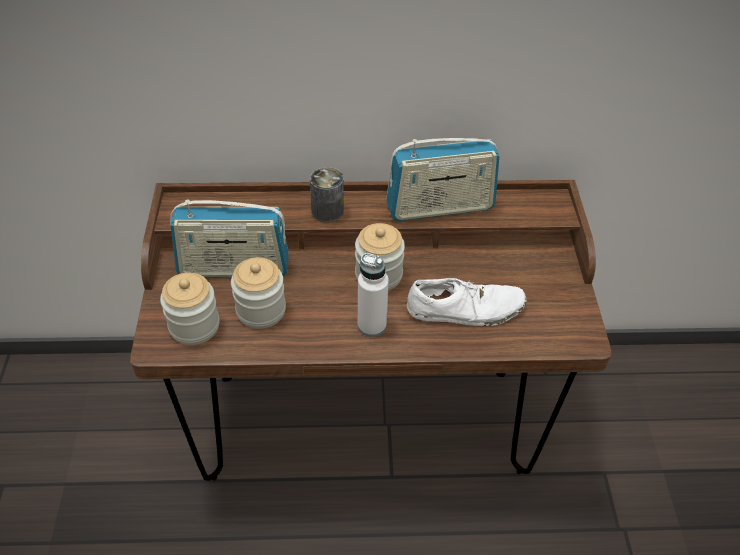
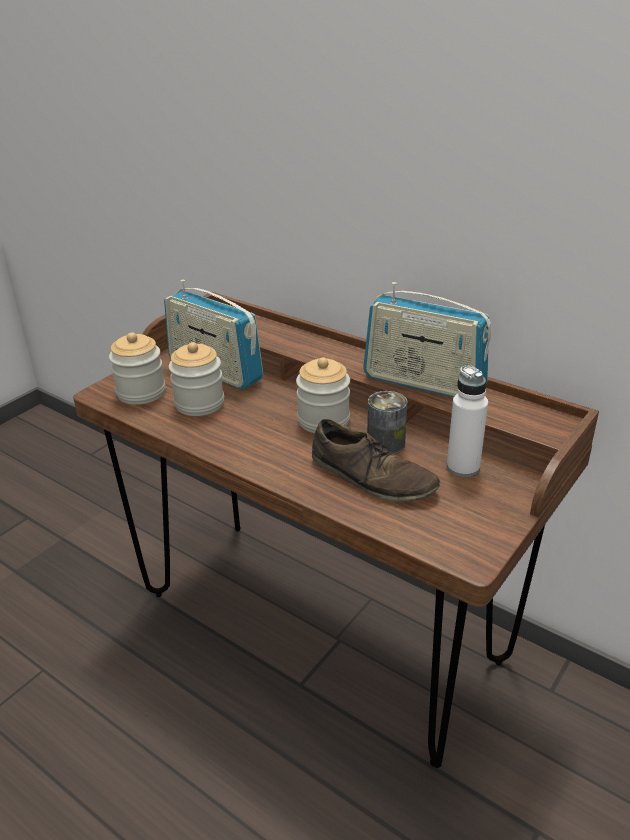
camera: 40 degrees right, 15 degrees down
can [310,167,344,222] -> can moved to [367,391,407,454]
white bottle [358,253,389,337] -> white bottle moved to [447,365,488,477]
white shoe [407,278,526,326] -> brown shoe [312,419,440,502]

